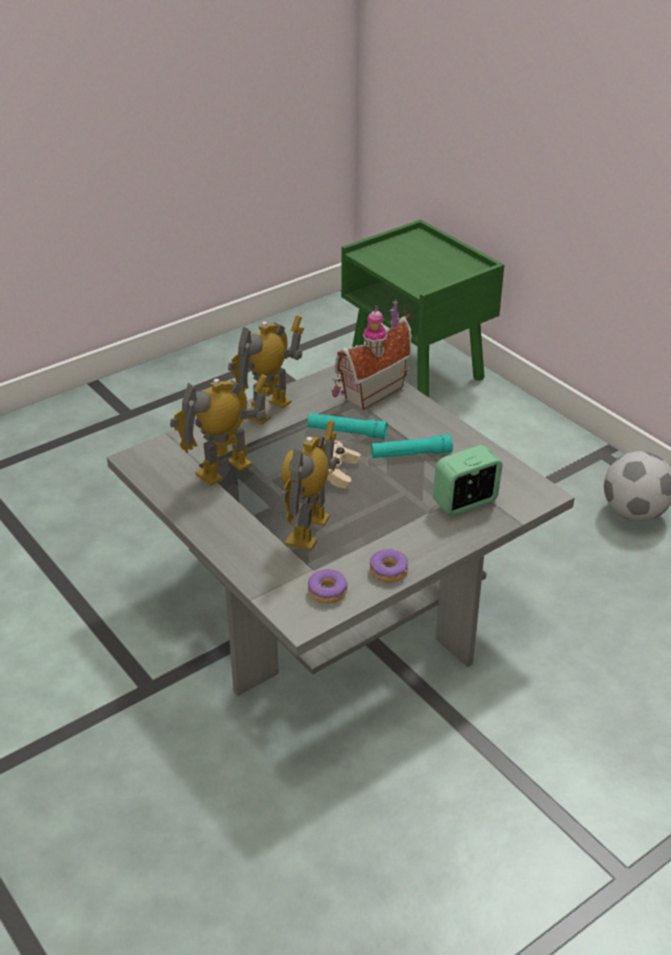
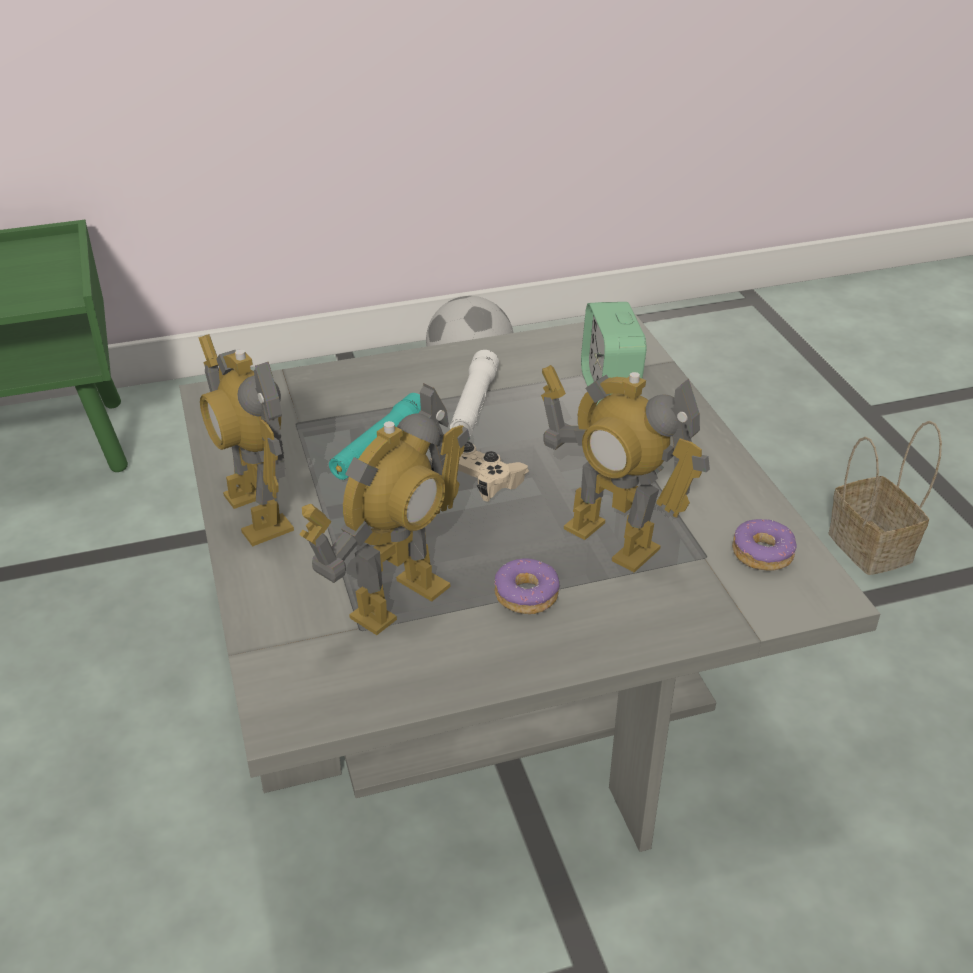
camera: 70 degrees left, 0 degrees up
toy robot [170,374,270,486] -> toy robot turned 120 degrees counterclockwise [299,383,470,635]
toy house [332,299,412,410] -> none
donut [370,549,409,582] -> donut moved to [494,558,559,614]
turquoise flashlight [371,434,453,458] -> white flashlight [450,350,499,436]
none -> basket [828,421,942,575]

